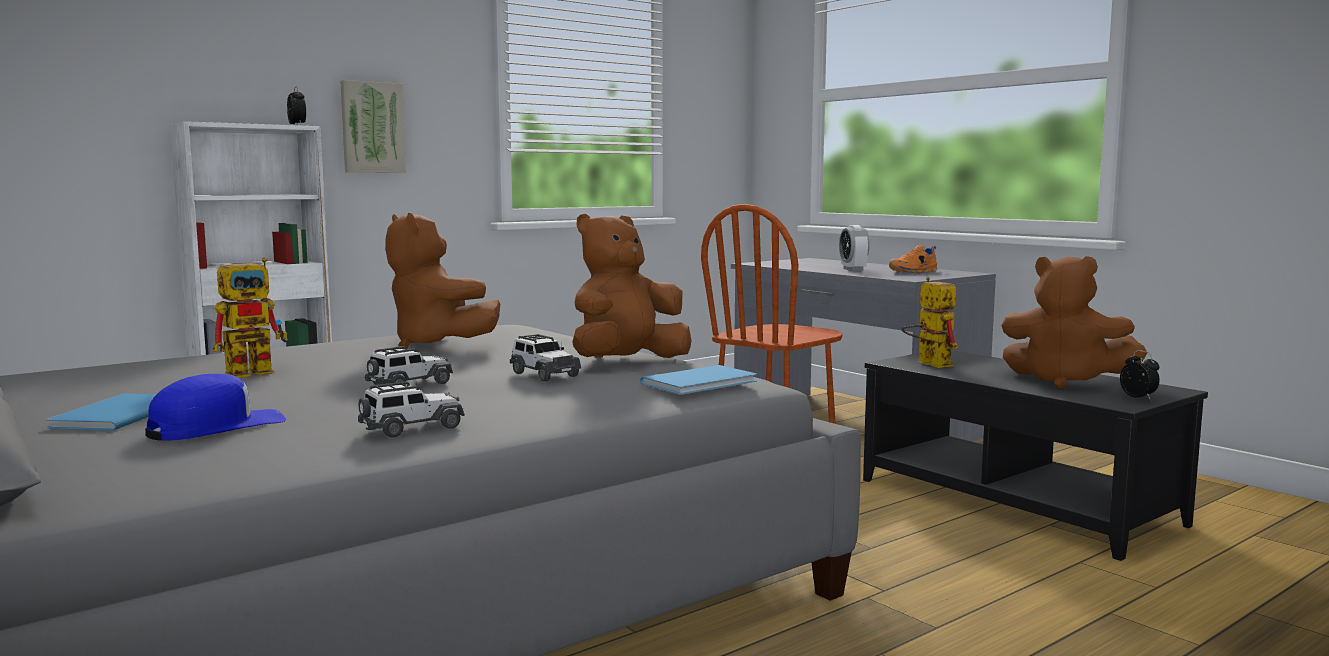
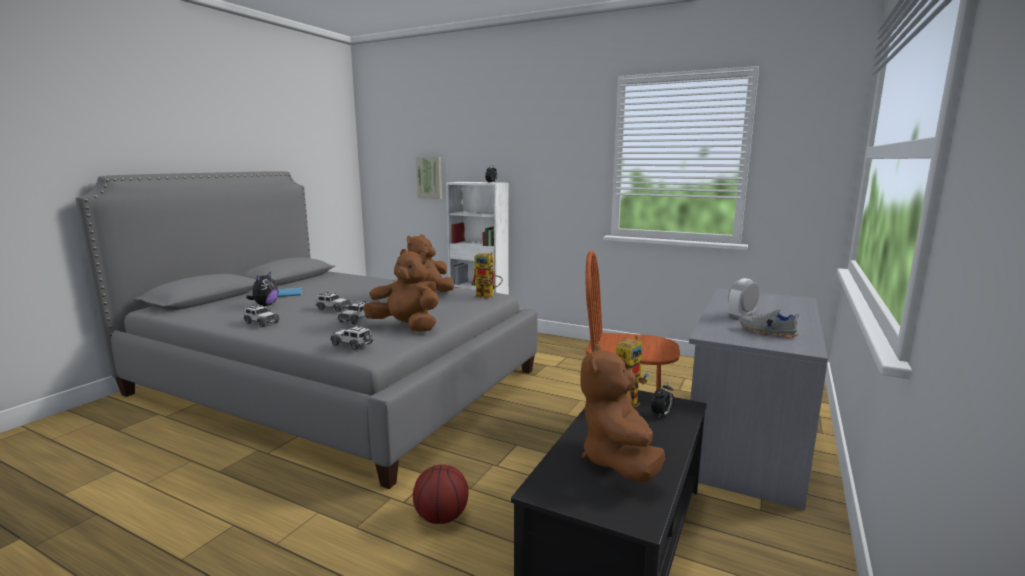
camera: 65 degrees right, 5 degrees up
blue cap [145,374,286,441] -> plush toy [246,271,278,306]
toy robot [213,257,287,378] -> toy robot moved to [471,252,503,299]
picture [340,80,406,173] -> picture moved to [416,157,442,199]
blue book [640,365,757,395] -> toy car [330,325,373,350]
orange shoe [889,245,938,273] -> grey shoe [739,309,799,338]
alarm clock [1120,350,1160,399] -> alarm clock moved to [651,382,674,417]
none -> basketball [413,465,469,524]

